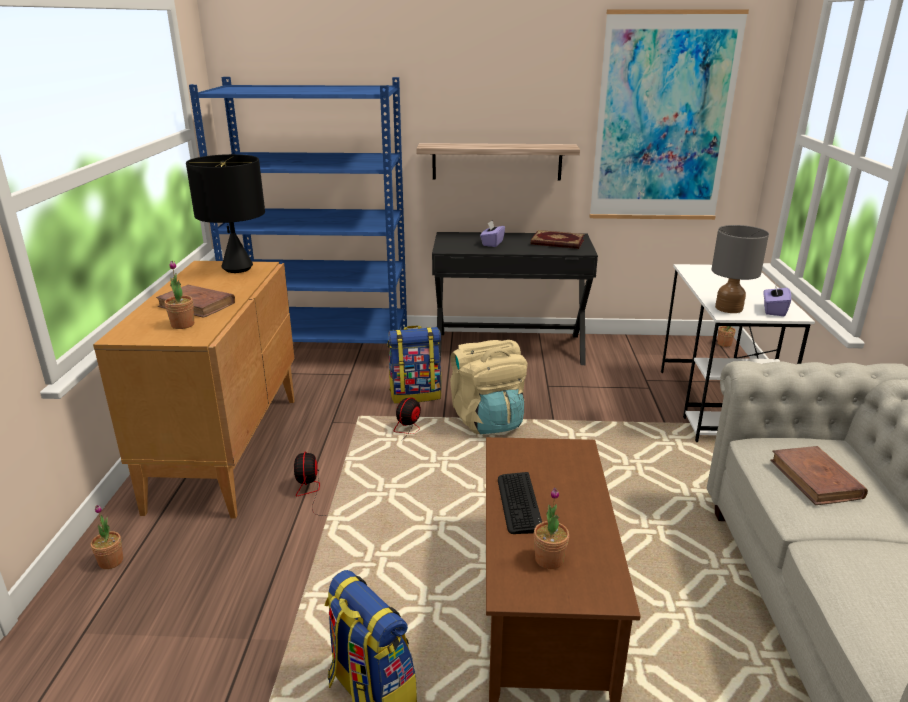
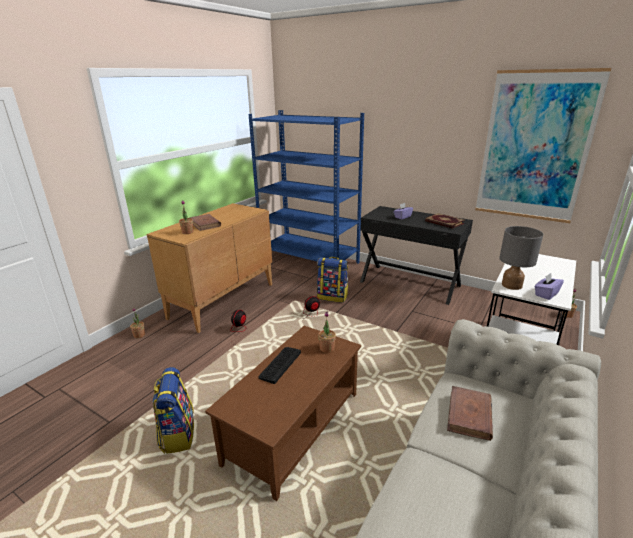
camera: 30 degrees right, 0 degrees up
black table lamp [186,154,265,273] -> none
shelf [416,143,580,181] -> none
beige backpack [450,340,527,434] -> none
potted plant [534,488,569,569] -> potted plant moved to [318,311,336,353]

